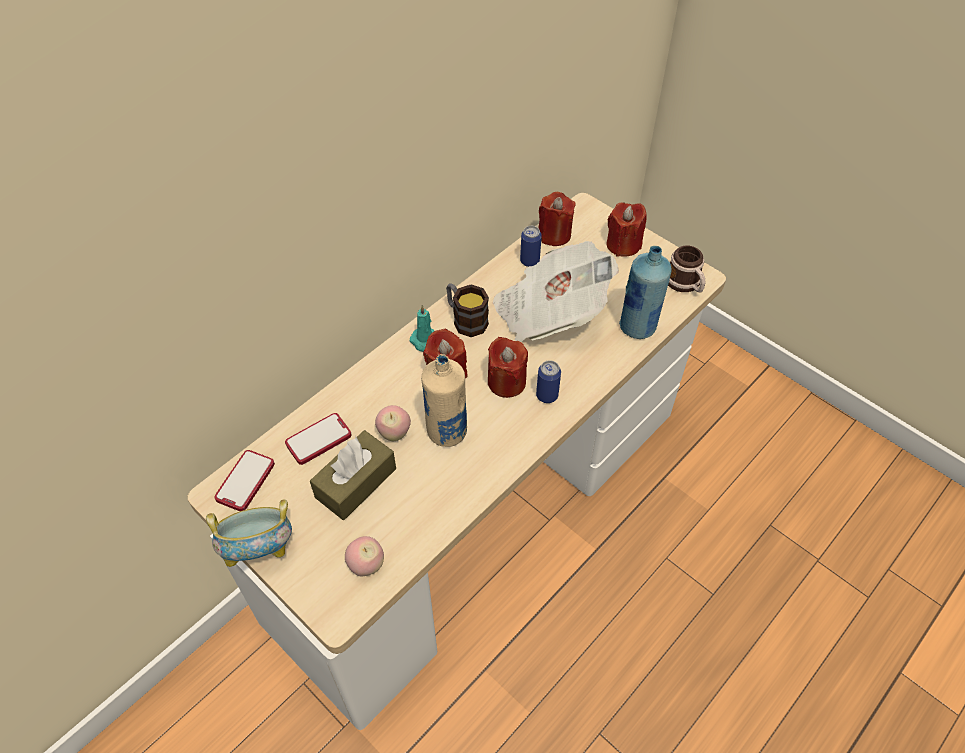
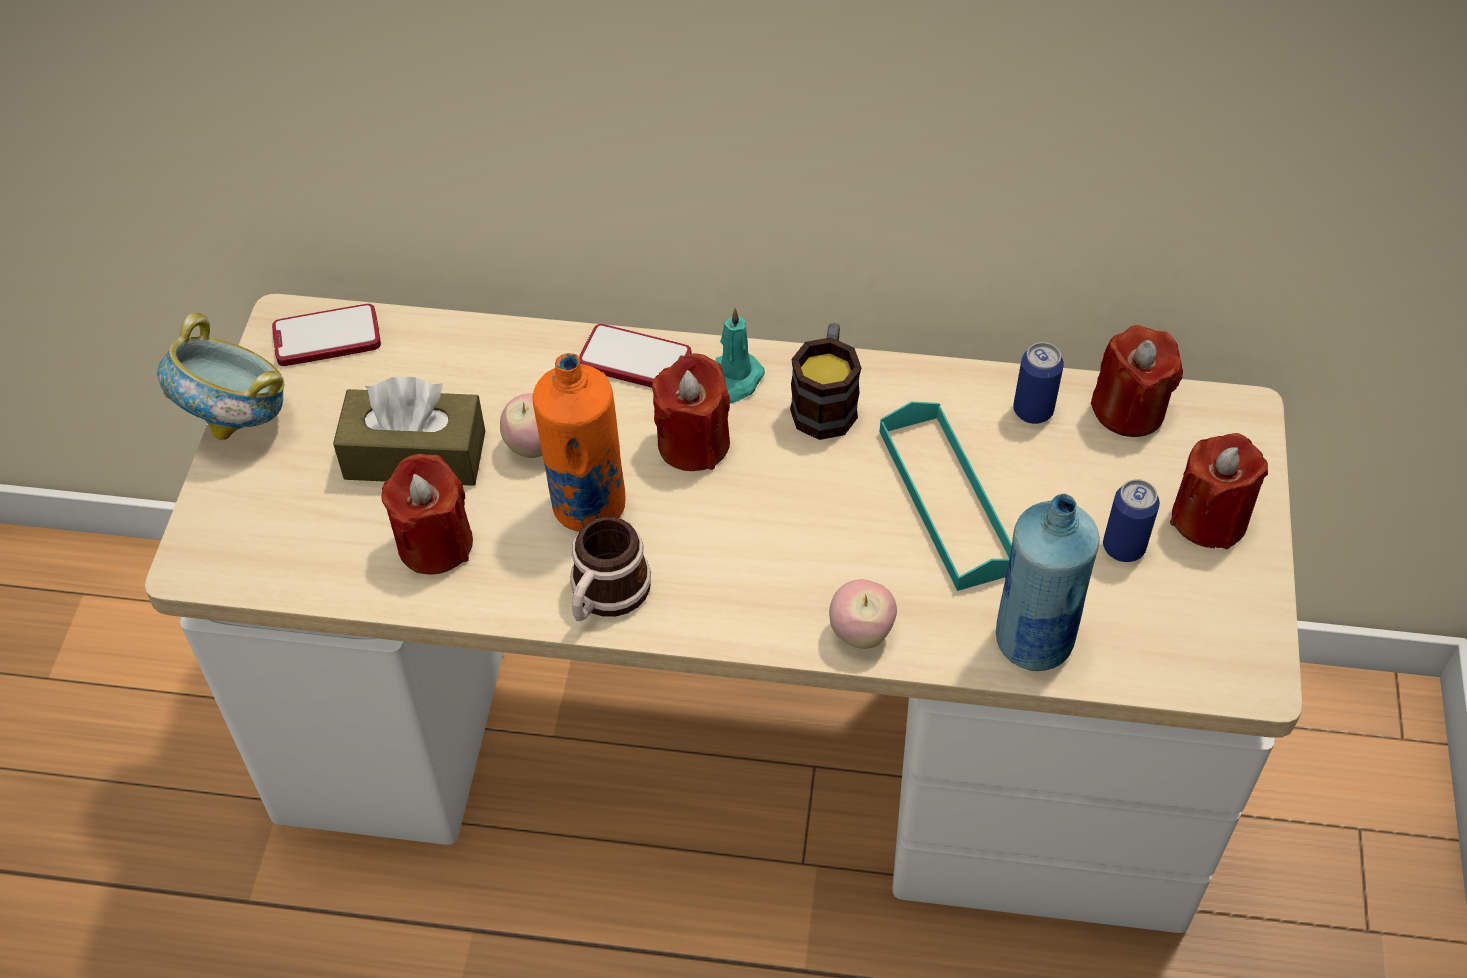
camera: 55 degrees right, 0 degrees up
phone [285,413,352,465] -> phone moved to [579,324,691,388]
apple [345,536,384,577] -> apple moved to [829,579,897,649]
beige bottle [421,354,467,447] -> orange bottle [533,353,625,532]
red candle [488,337,528,398] -> red candle moved to [381,454,473,574]
newspaper [493,241,619,342] -> turquoise tray [880,401,1012,591]
can [536,360,561,403] -> can moved to [1103,479,1160,562]
mug [668,246,706,292] -> mug moved to [570,517,651,621]

